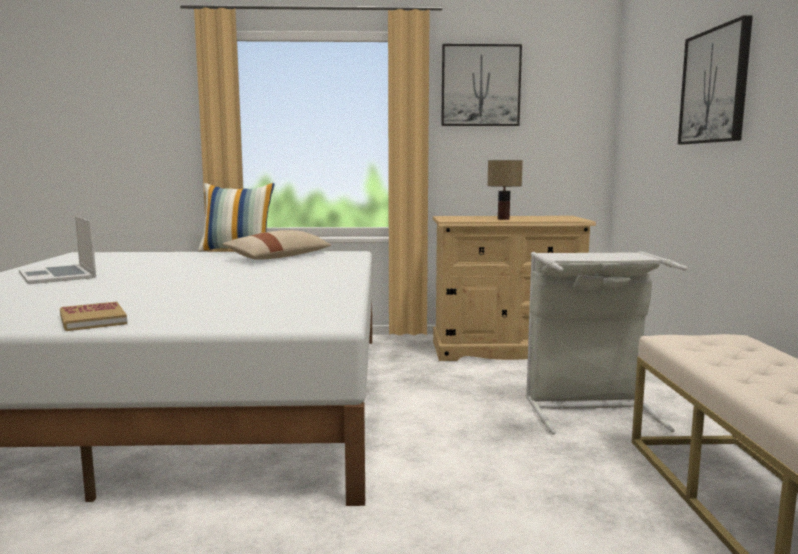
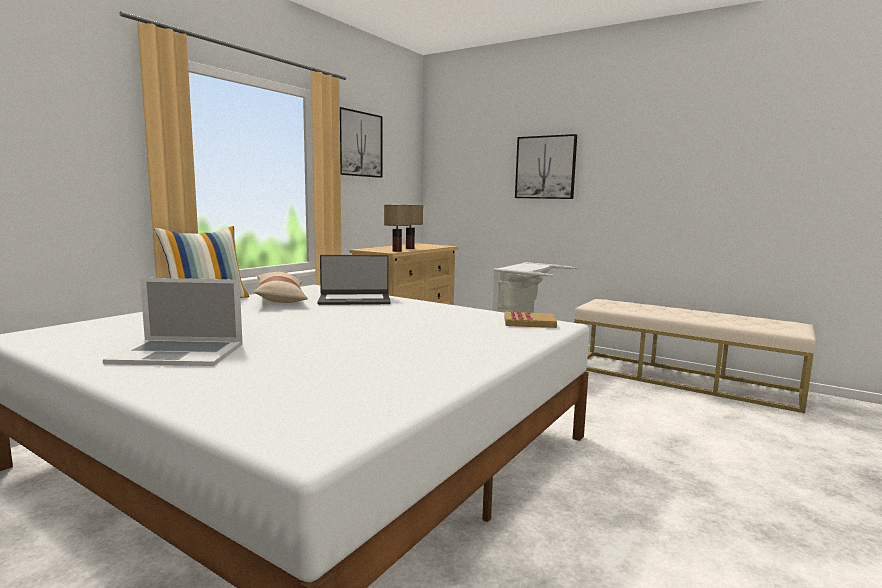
camera: 55 degrees left, 0 degrees up
book [60,302,127,331] -> book moved to [504,312,557,328]
none -> laptop [318,255,391,305]
none -> table lamp [384,205,411,252]

